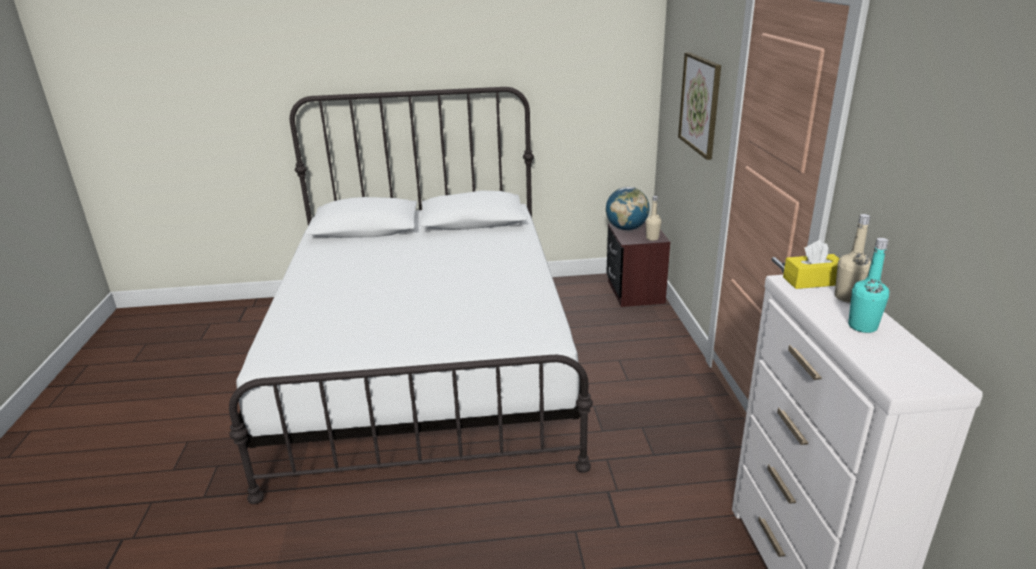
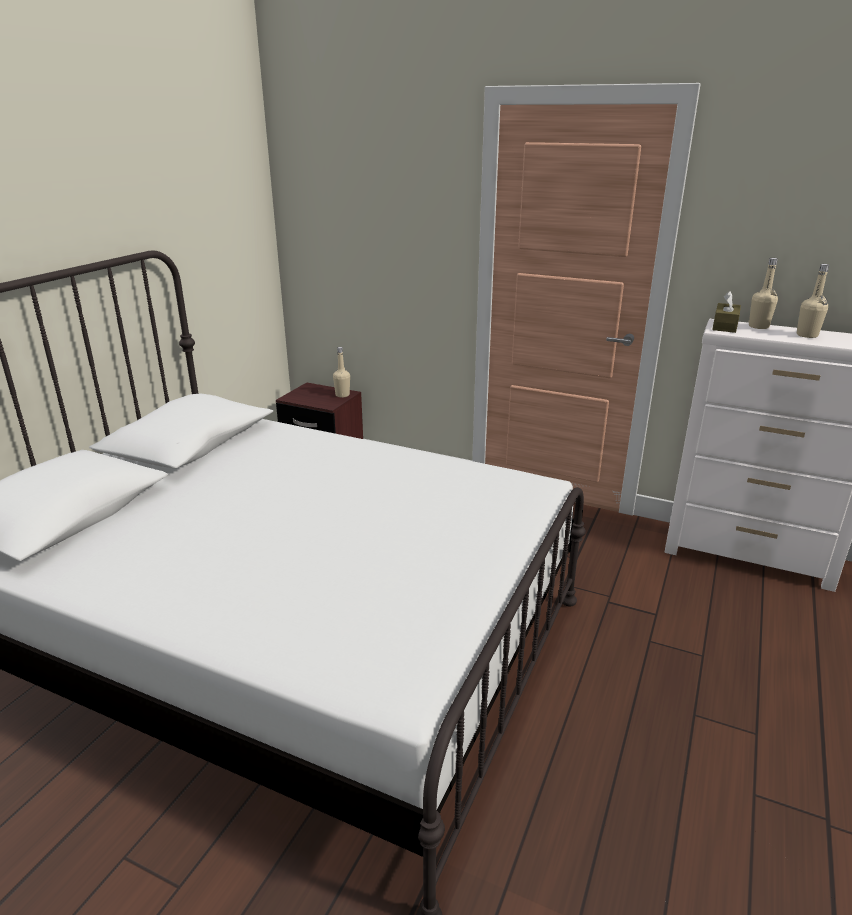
camera: 60 degrees left, 0 degrees up
globe [606,187,650,230] -> none
picture [678,52,721,160] -> none
yellow tissue box [783,240,840,289] -> brown tissue box [712,291,741,333]
turquoise bottle [848,238,889,333] -> beige bottle [797,264,829,338]

